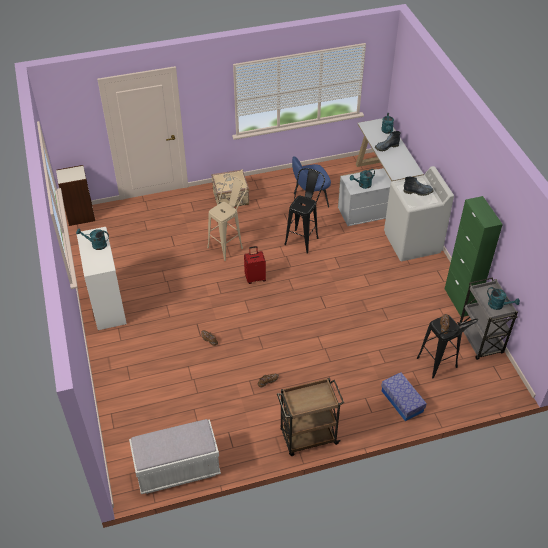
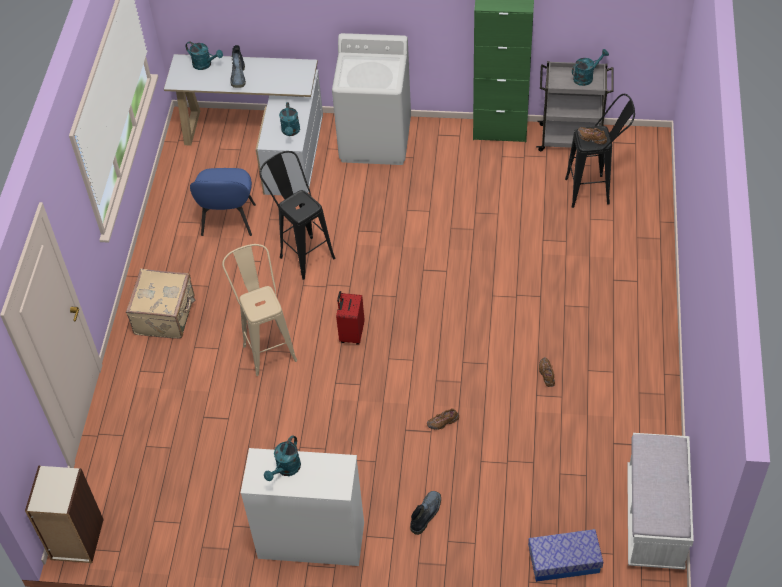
camera: 65 degrees left, 5 degrees up
brown cart [277,378,344,456] -> none
storage box [381,372,427,421] -> storage box moved to [528,529,603,582]
boot [404,177,433,196] -> boot moved to [410,491,441,535]

